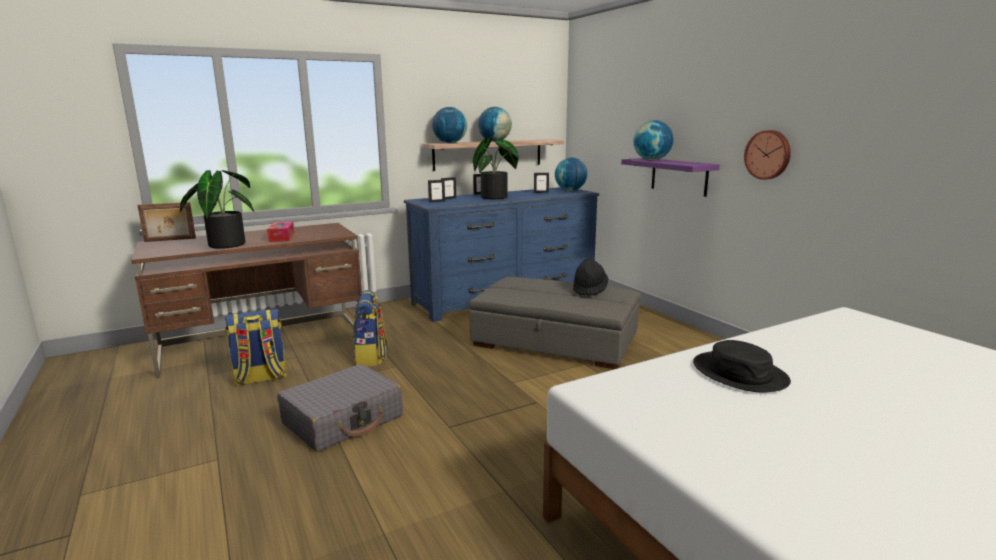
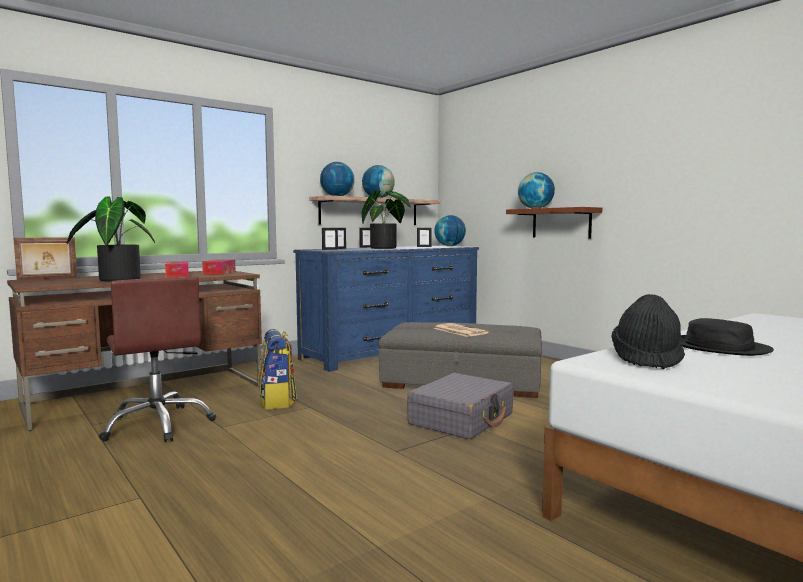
camera: 10 degrees left, 10 degrees down
backpack [225,309,287,386] -> brown office chair [99,277,216,442]
grey suitcase [277,364,403,452] -> grey suitcase moved to [407,373,513,439]
black hat [573,258,608,296] -> black hat moved to [611,294,685,369]
purple shelf [621,158,720,197] -> brown shelf [506,207,602,238]
wall clock [744,130,791,180] -> none
none -> tissue box [202,259,236,275]
none -> newspaper [434,323,488,337]

